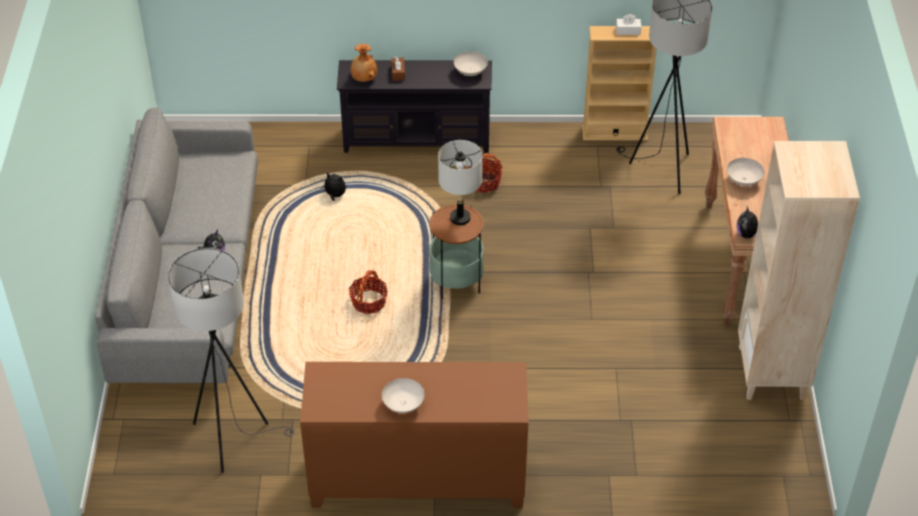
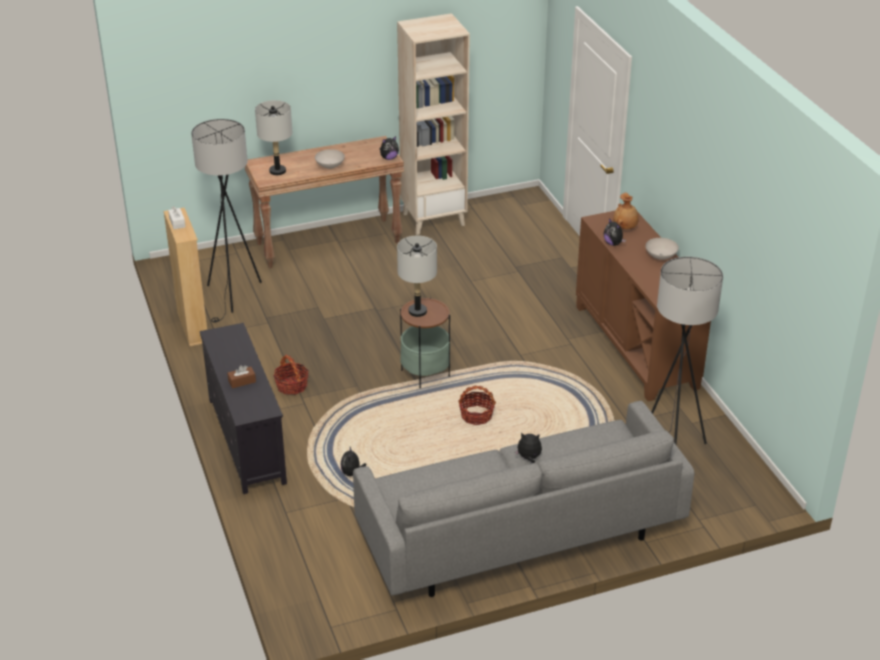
camera: 110 degrees left, 10 degrees down
brown vase [351,44,377,82] -> brown vase moved to [613,193,639,229]
white bowl [454,51,488,76] -> none
none -> grey table lamp [255,100,293,175]
none -> plush toy [604,218,626,246]

